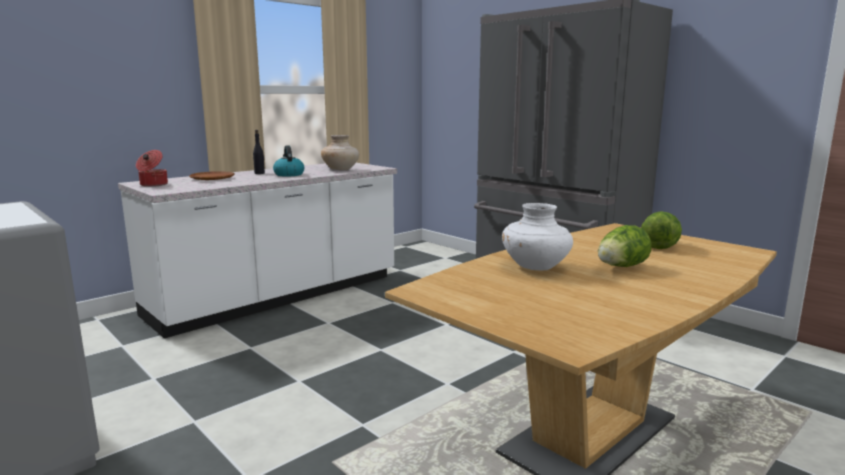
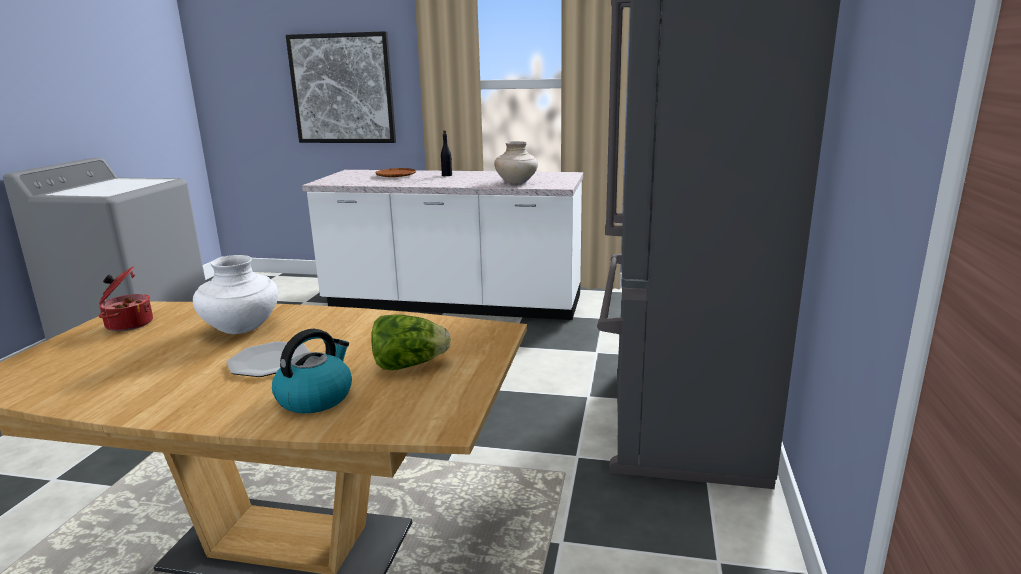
camera: 55 degrees right, 5 degrees up
cooking pot [136,150,168,187] -> cooking pot moved to [99,266,153,331]
kettle [273,145,304,177] -> kettle moved to [272,329,352,413]
lettuce [598,225,651,267] -> plate [227,341,310,377]
none -> picture [286,31,396,143]

